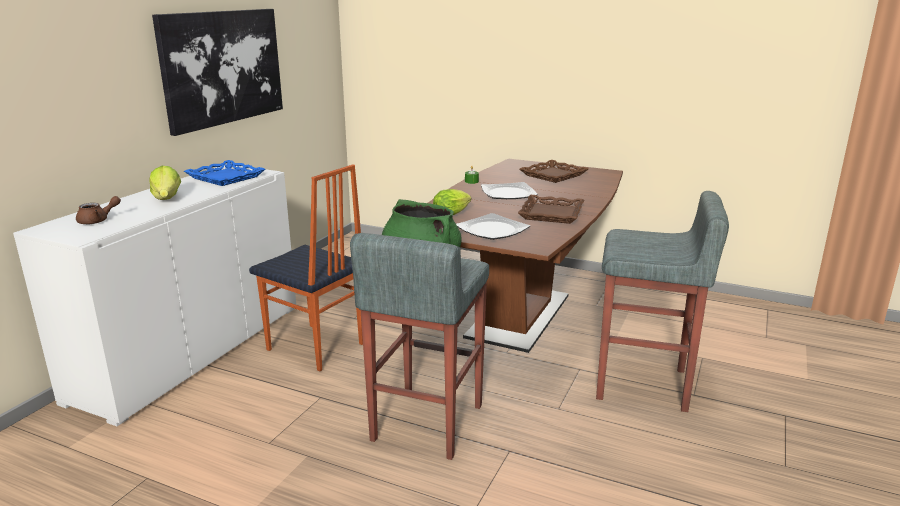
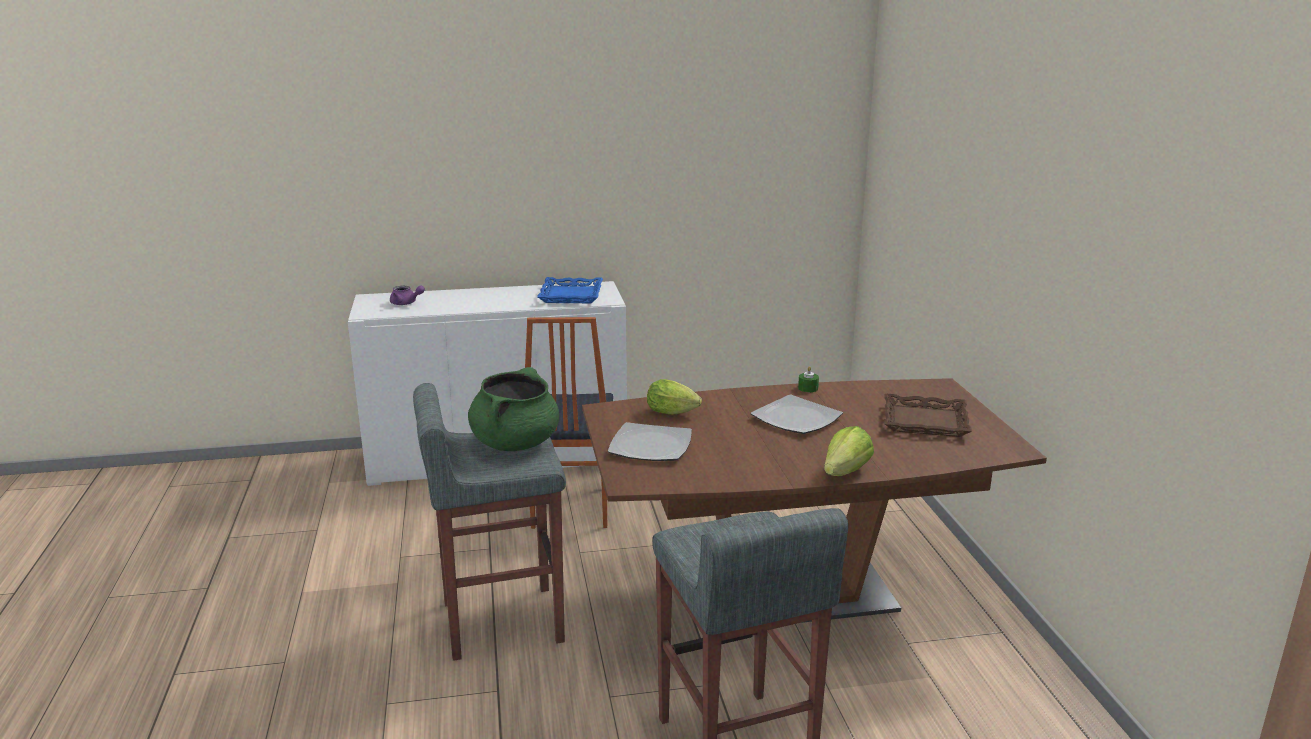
camera: 55 degrees right, 0 degrees up
brown teapot [76,196,121,224] -> purple teapot [390,286,425,305]
lettuce [149,166,181,200] -> lettuce moved to [824,426,874,476]
picture [152,9,283,136] -> none
brown tray [518,195,584,224] -> none

